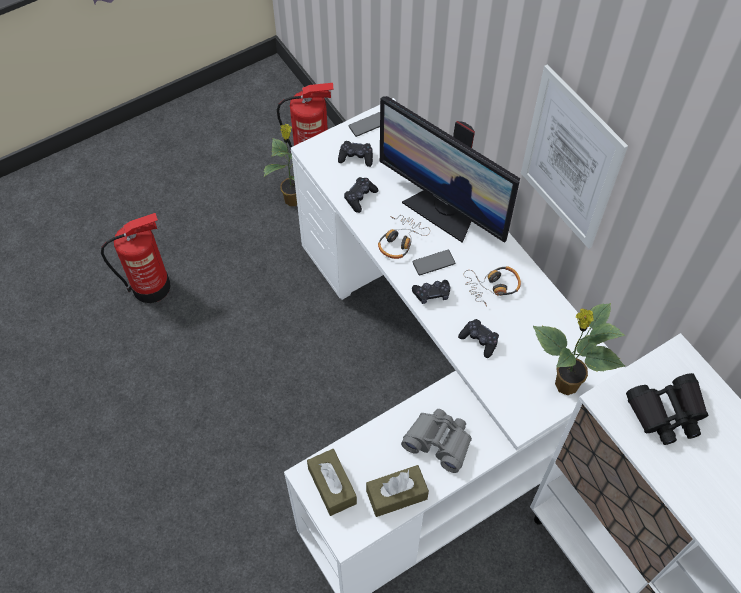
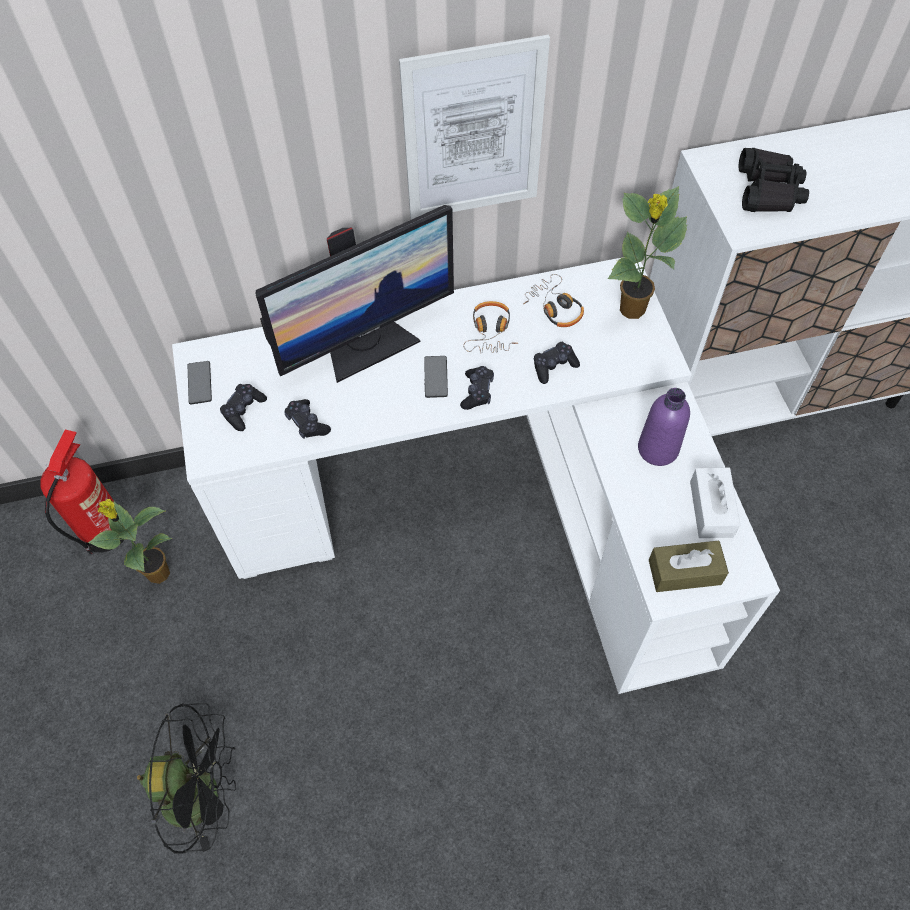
camera: 70 degrees left, 0 degrees up
fire extinguisher [101,213,170,303] -> black fan [137,703,236,854]
brown tissue box [366,465,429,517] -> white tissue box [690,468,740,538]
headphones [378,215,430,259] -> headphones moved to [524,274,584,327]
grey binoculars [401,409,472,473] -> purple bottle [638,388,690,466]

